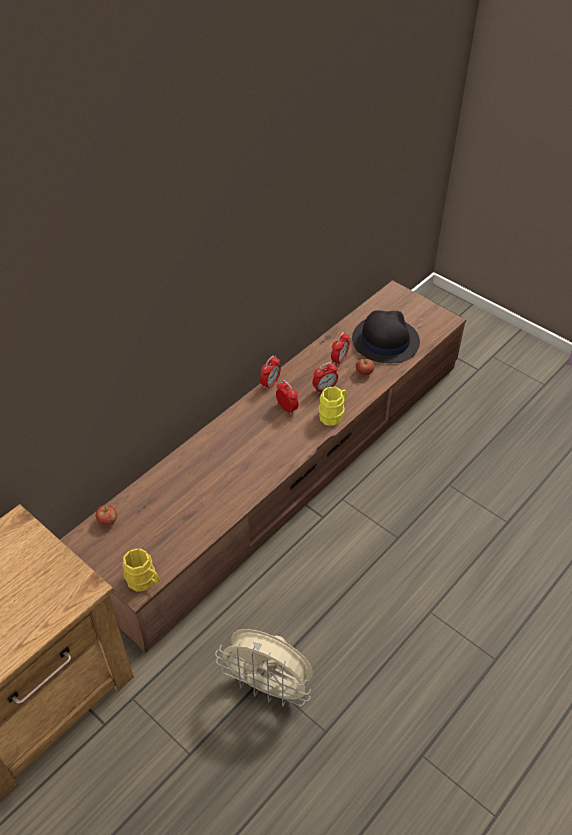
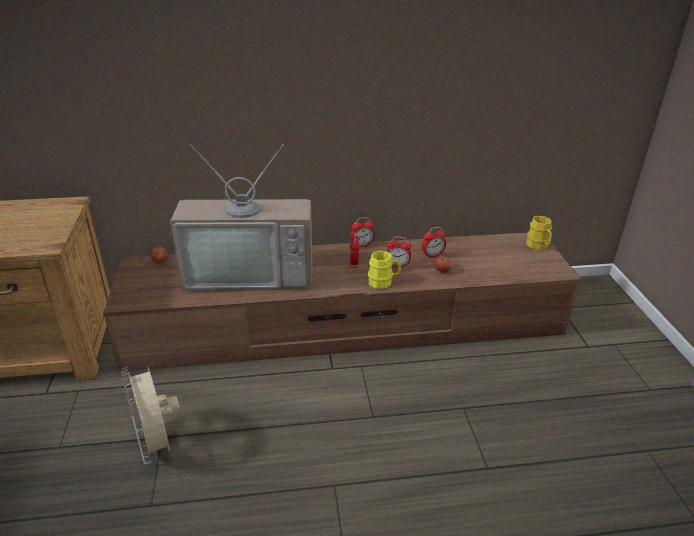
camera: 40 degrees right, 15 degrees down
yellow mug [123,548,160,592] -> yellow mug moved to [526,216,552,250]
black hat [352,310,420,363] -> none
none -> television [170,145,312,290]

